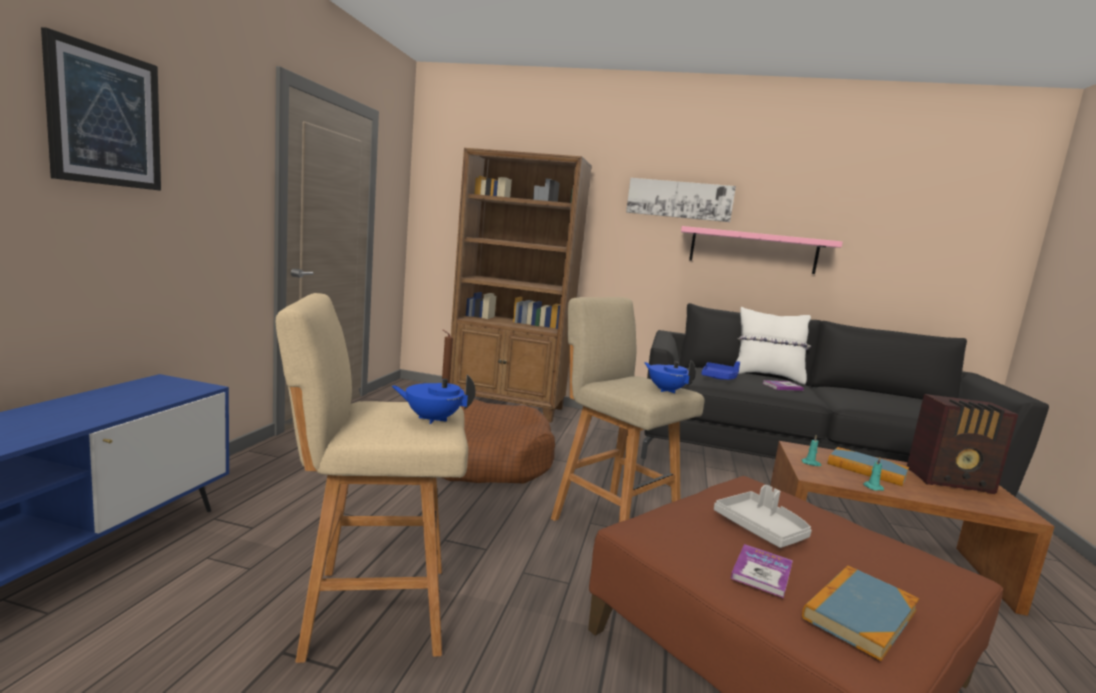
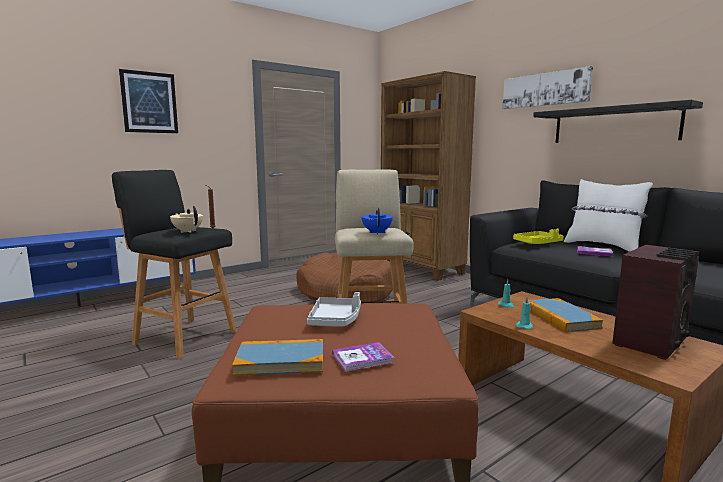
camera: 40 degrees right, 0 degrees up
beige stool [276,293,468,663] -> black stool [112,170,237,359]
blue teapot [392,375,476,424] -> beige teapot [170,206,203,233]
pink shelf [681,226,843,274] -> black shelf [533,100,703,143]
blue tray [701,361,740,380] -> yellow tray [513,229,564,244]
book [730,544,793,598] -> book moved to [332,342,394,372]
radio [907,394,1019,494] -> radio turned 90 degrees counterclockwise [612,245,699,360]

